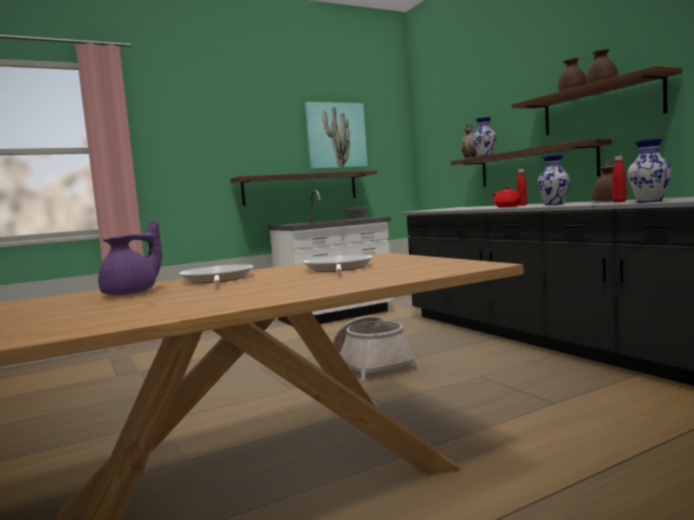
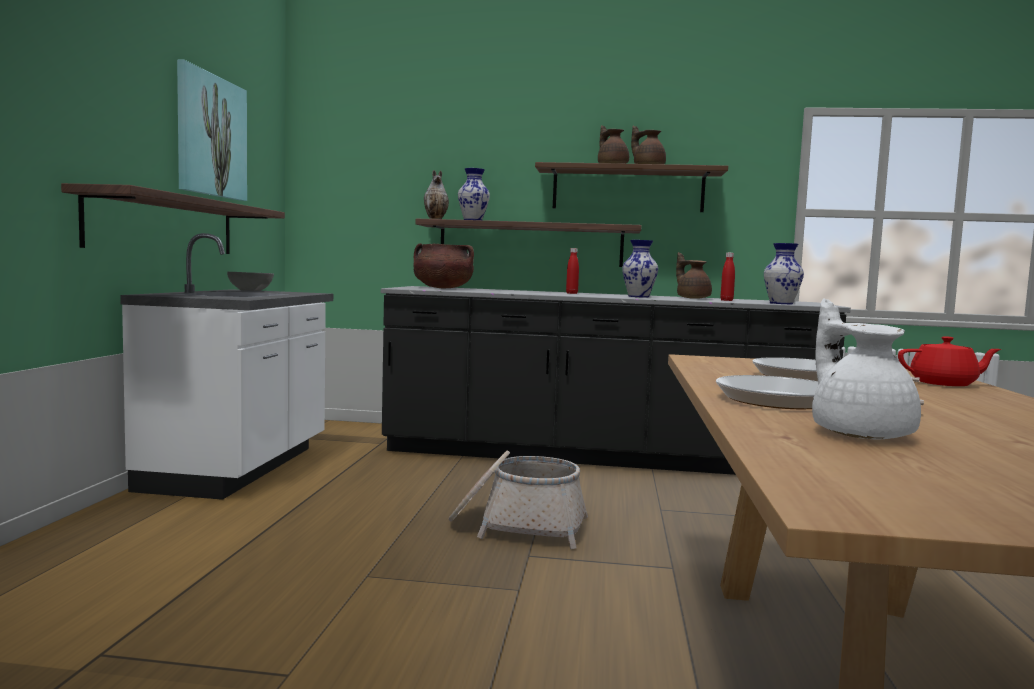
camera: 55 degrees left, 0 degrees up
purple teapot [98,220,162,295] -> white teapot [812,298,921,439]
red teapot [492,186,524,207] -> red teapot moved to [898,336,1001,386]
none -> brown cooking pot [413,243,474,288]

